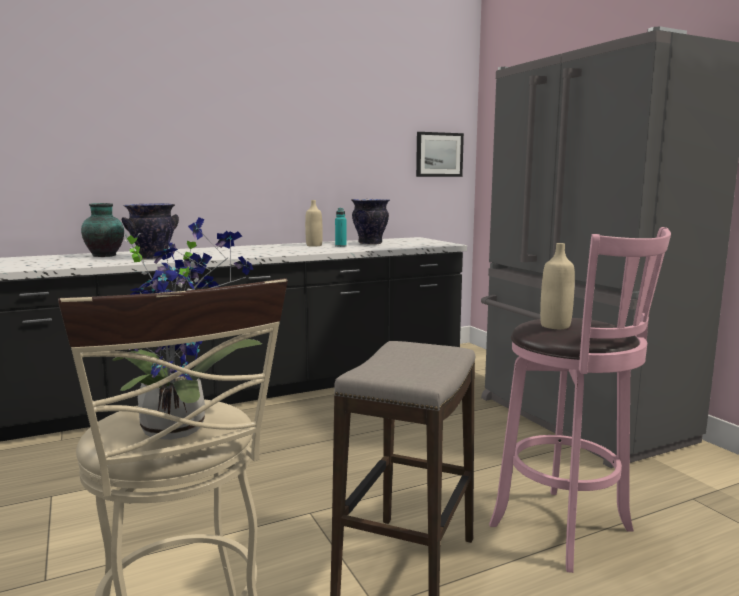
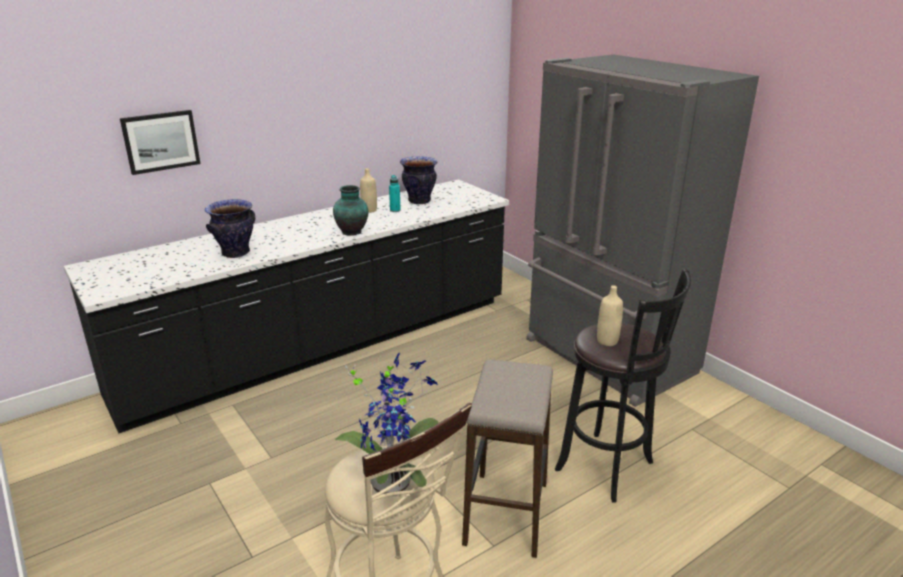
camera: 10 degrees left, 15 degrees up
vase [81,203,124,257] -> vase moved to [333,185,369,236]
picture [416,132,464,177] -> picture moved to [120,110,200,175]
pink stool [489,227,671,573] -> black stool [555,269,691,502]

